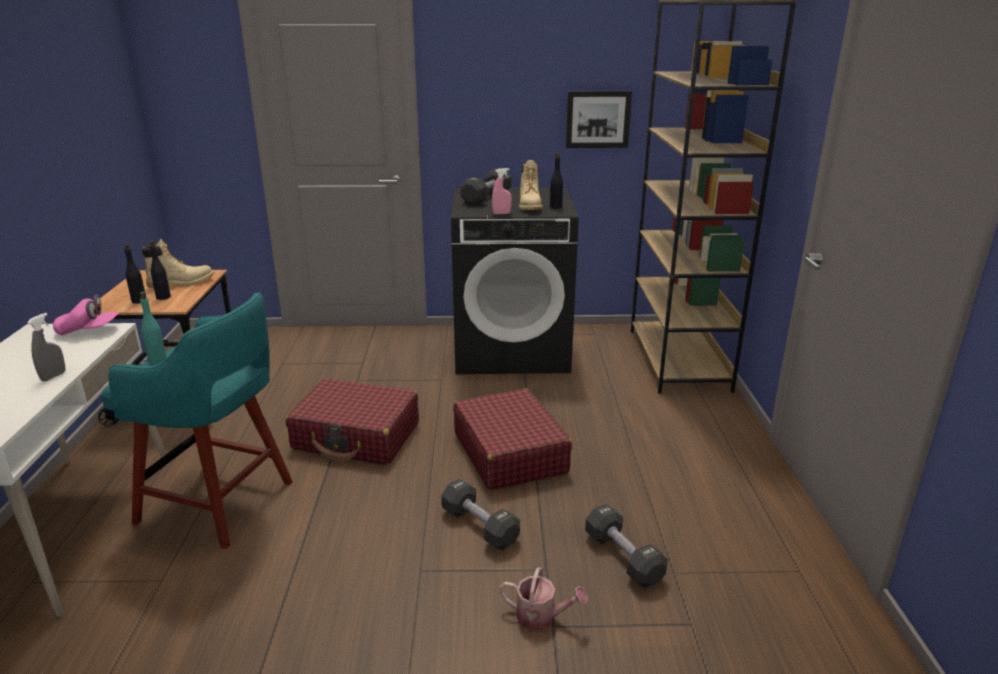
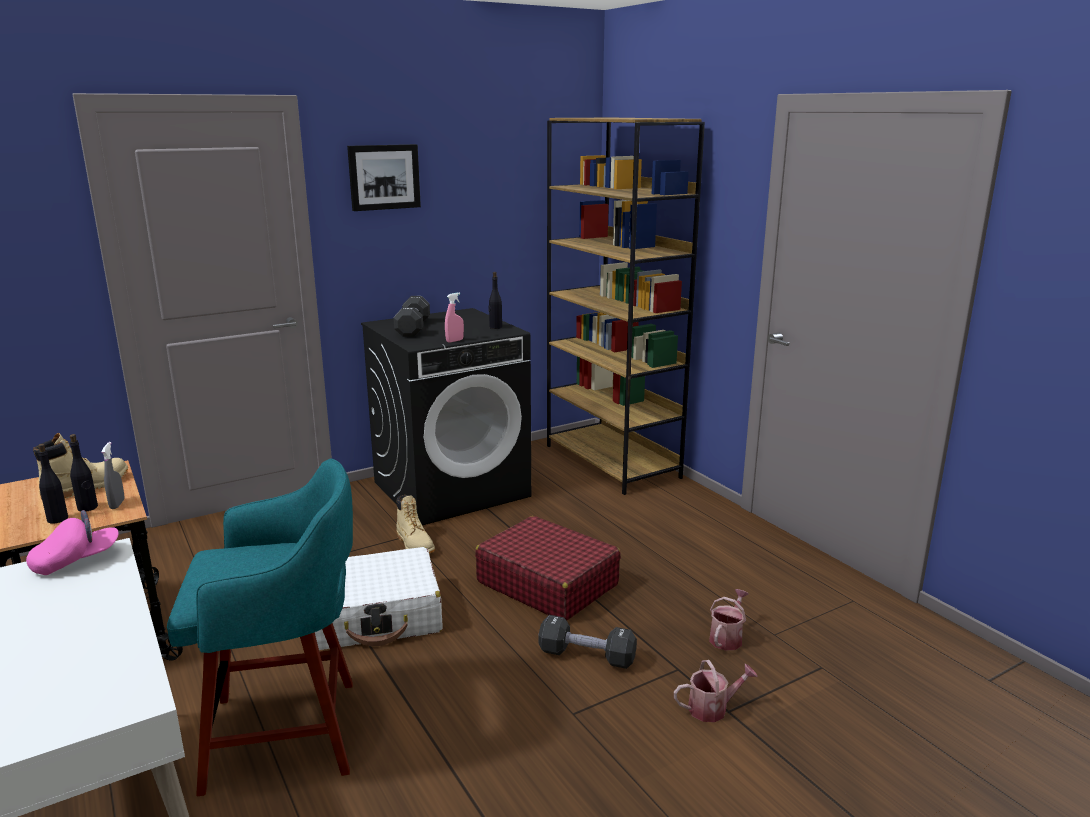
camera: 30 degrees left, 5 degrees down
grey spray bottle [27,313,65,381] -> grey spray bottle moved to [102,442,125,509]
turquoise bottle [140,292,167,364] -> none
red suitcase [286,378,419,465] -> white suitcase [315,547,443,650]
beige boot [519,160,542,210] -> beige boot moved to [396,495,435,554]
picture [566,91,632,148] -> picture moved to [347,144,421,211]
black dumbbell [585,503,668,588] -> watering can [709,589,749,651]

